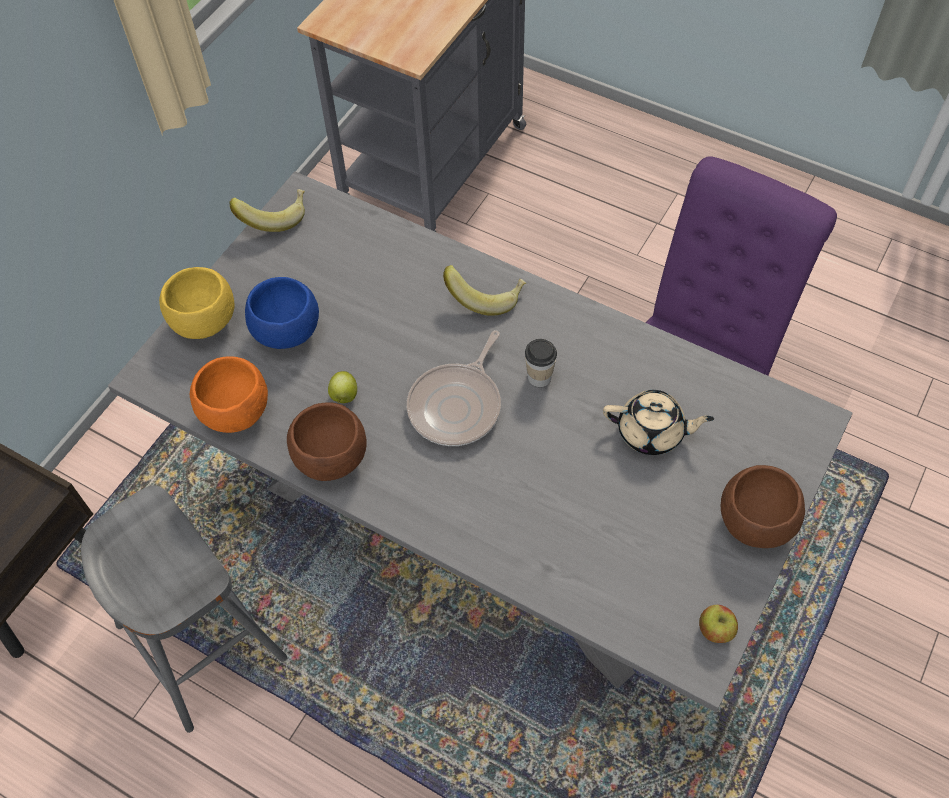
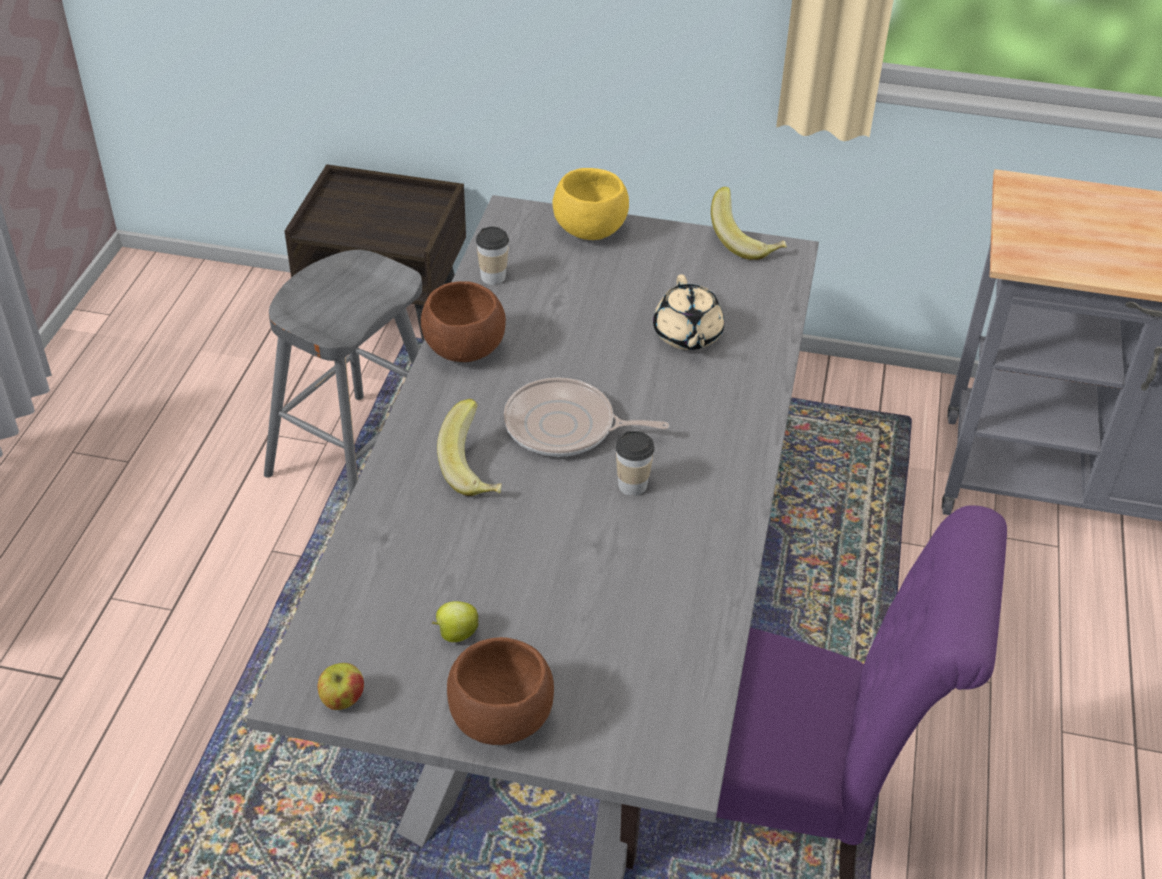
camera: 70 degrees right, 15 degrees down
orange bowl [190,357,268,433] -> cup [476,227,509,285]
blue bowl [245,277,319,349] -> none
apple [328,371,357,403] -> apple moved to [432,601,478,642]
banana [443,265,526,316] -> banana moved to [437,399,502,496]
beige teapot [603,390,714,455] -> beige teapot moved to [653,274,724,350]

